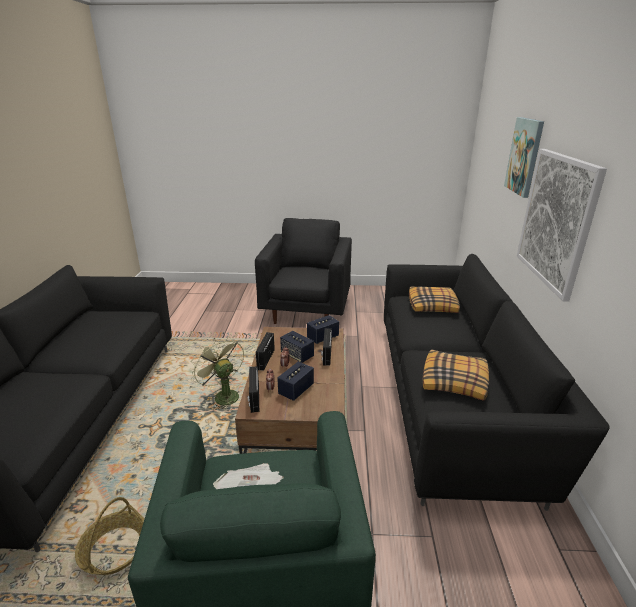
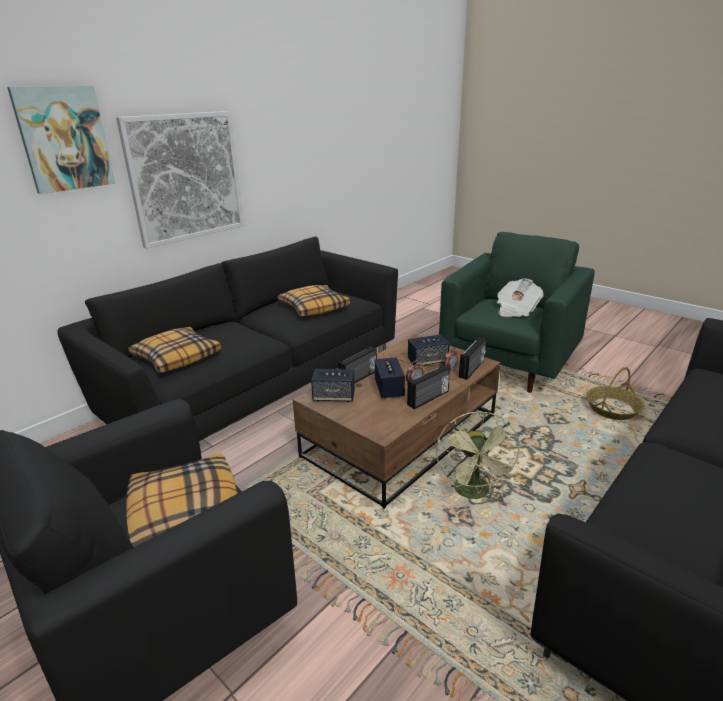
camera: 140 degrees left, 0 degrees up
none -> pillow [126,453,238,548]

